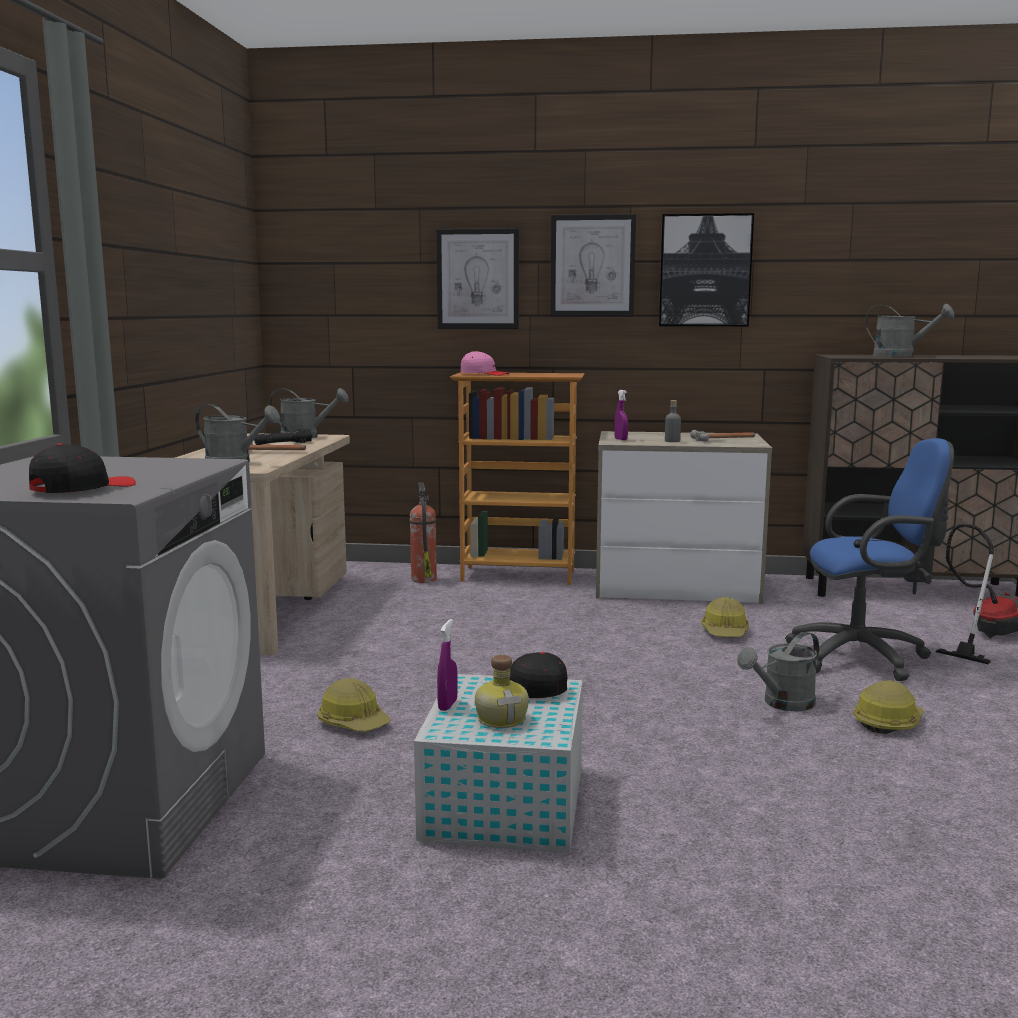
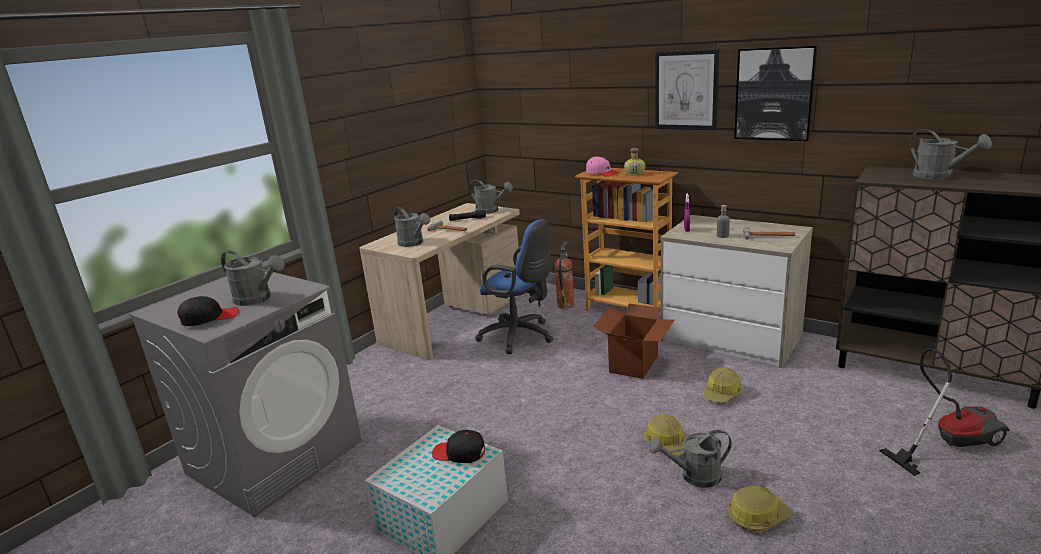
camera: 30 degrees right, 10 degrees up
hard hat [318,678,391,731] -> hard hat moved to [644,414,686,456]
picture [436,228,519,329] -> none
purple spray bottle [437,619,458,711] -> none
bottle [475,655,529,728] -> bottle moved to [624,148,645,175]
blue office chair [785,438,954,681] -> blue office chair moved to [475,219,553,354]
none -> grey watering can [221,251,285,306]
none -> cardboard box [592,304,674,379]

